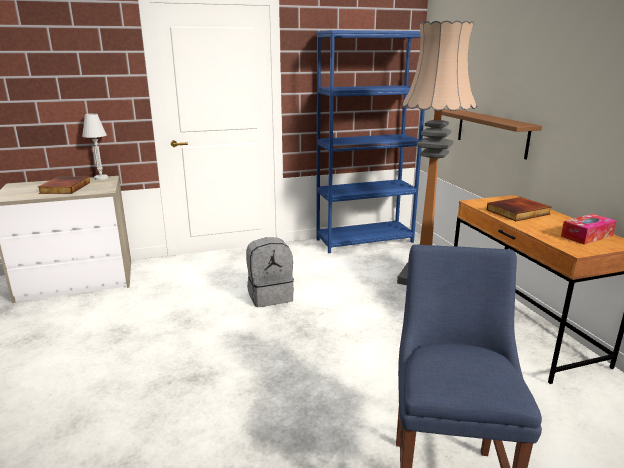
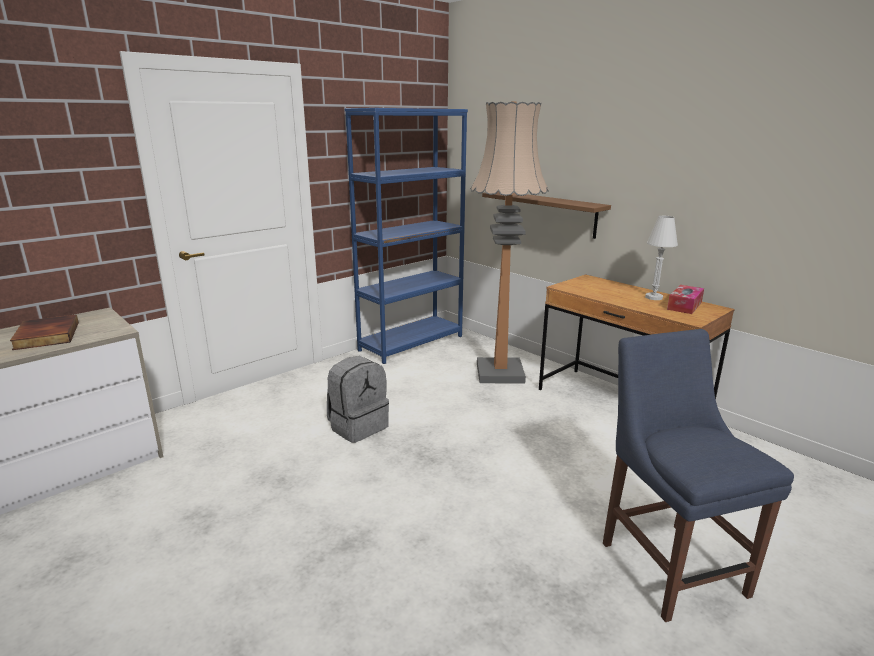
camera: 25 degrees left, 0 degrees up
white table lamp [82,114,108,180] -> white table lamp moved to [645,216,678,300]
book [487,197,551,221] -> none

